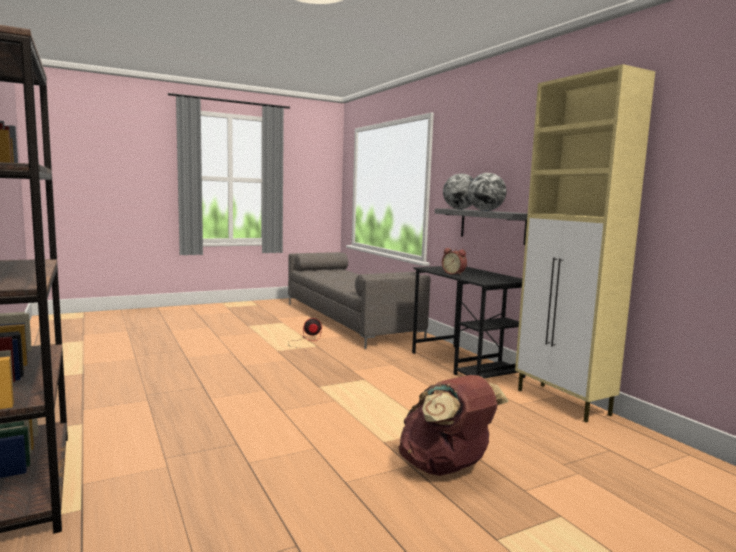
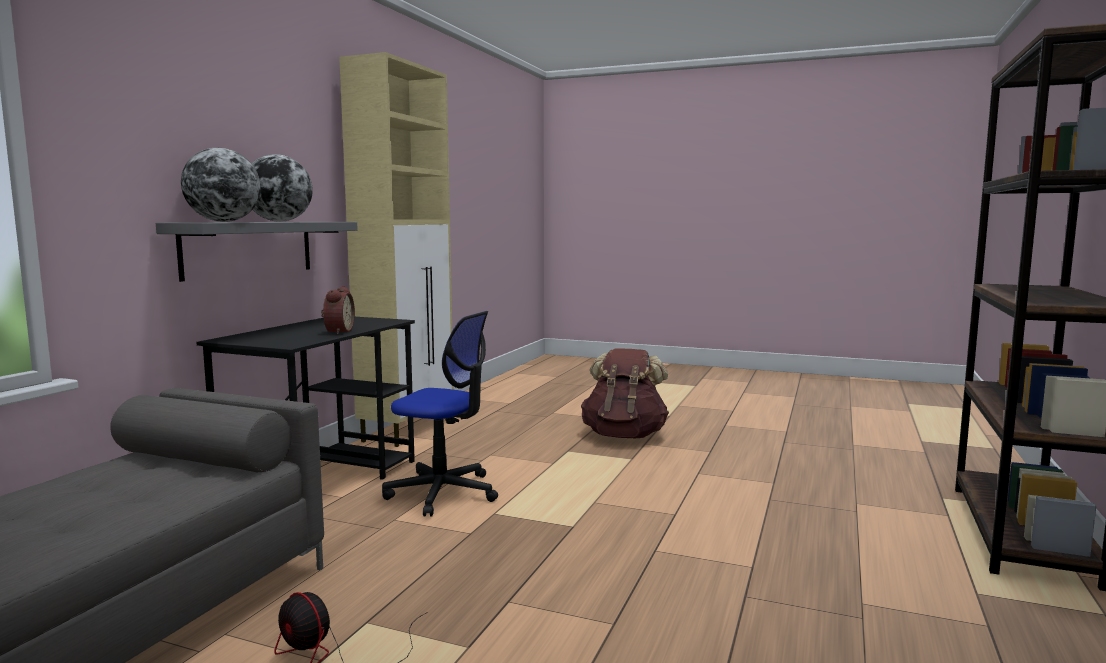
camera: 130 degrees left, 0 degrees up
none -> office chair [382,311,498,517]

